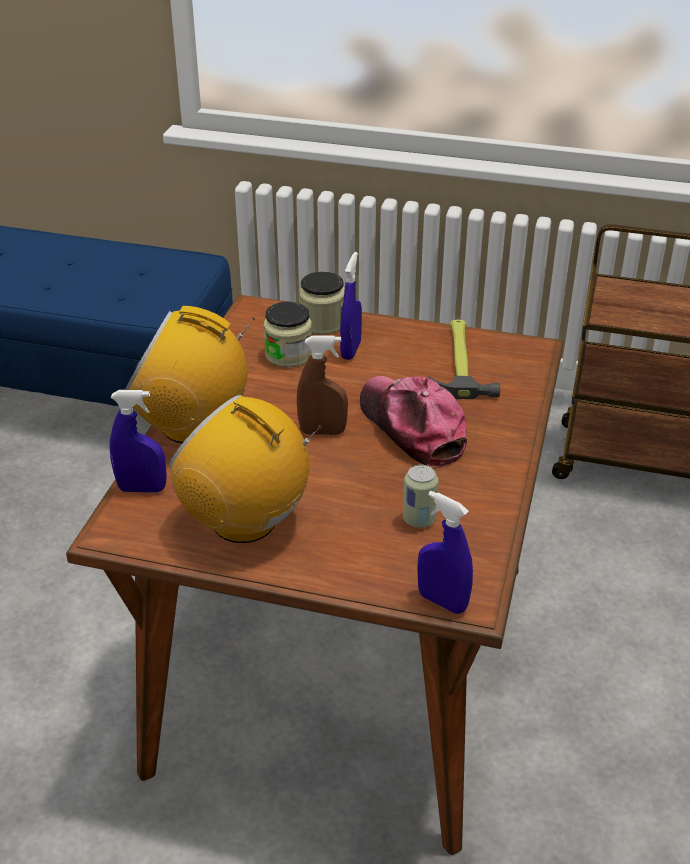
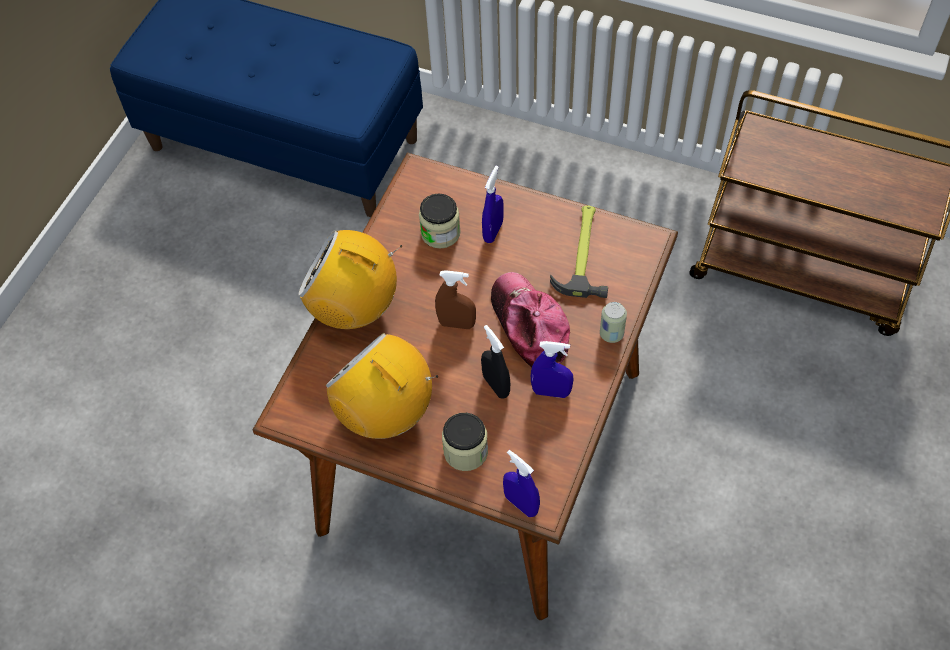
camera: 10 degrees right, 20 degrees up
blue spray bottle [110,390,167,493] -> blue spray bottle moved to [531,341,573,398]
jar [299,271,345,335] -> jar moved to [442,413,488,471]
can [403,465,439,528] -> can moved to [600,302,627,343]
none -> black spray bottle [481,325,510,399]

